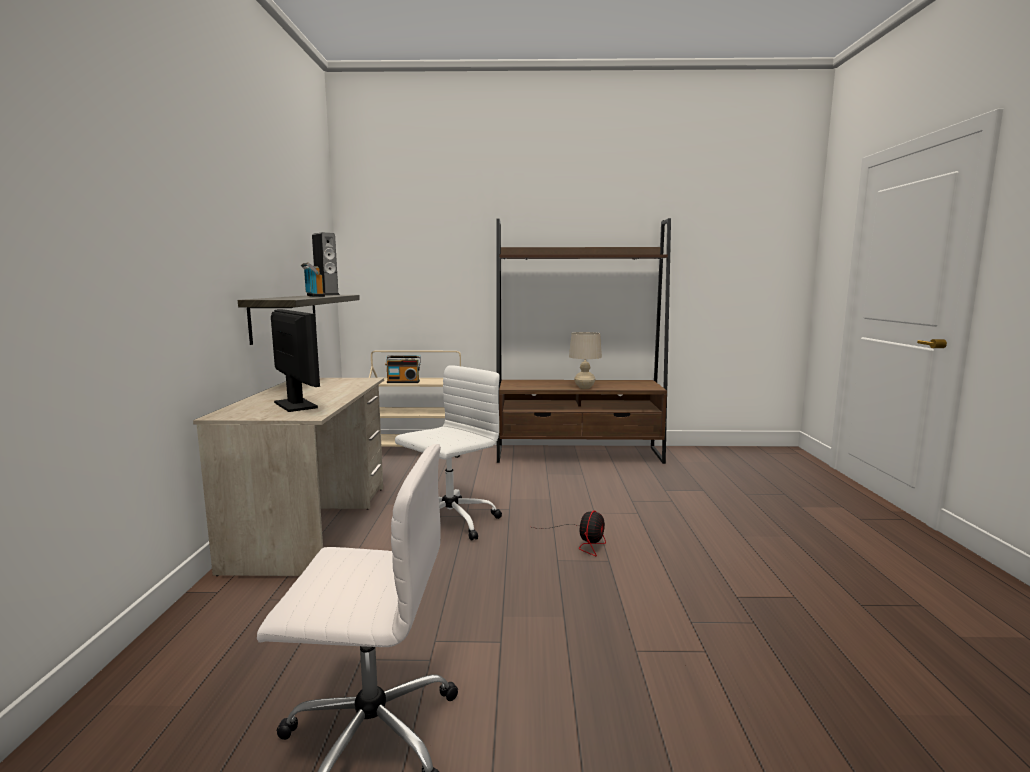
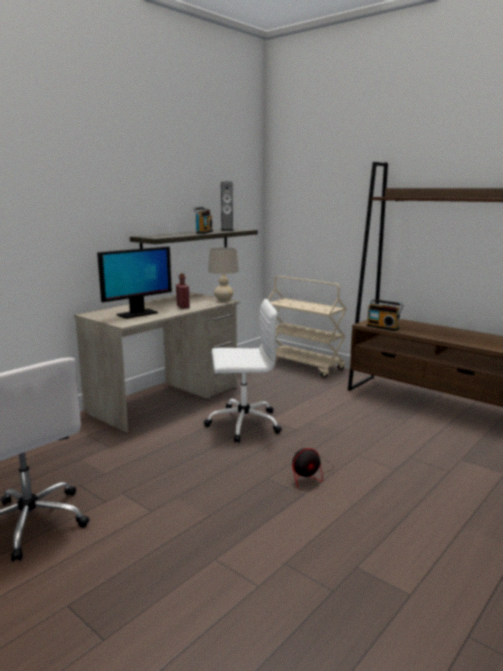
camera: 40 degrees right, 5 degrees up
monitor [271,309,320,412] -> monitor turned 45 degrees clockwise [97,247,172,319]
radio [385,356,421,383] -> radio moved to [367,299,404,331]
beige table lamp [569,332,602,389] -> beige table lamp moved to [208,247,239,302]
none -> red bottle [176,273,190,309]

